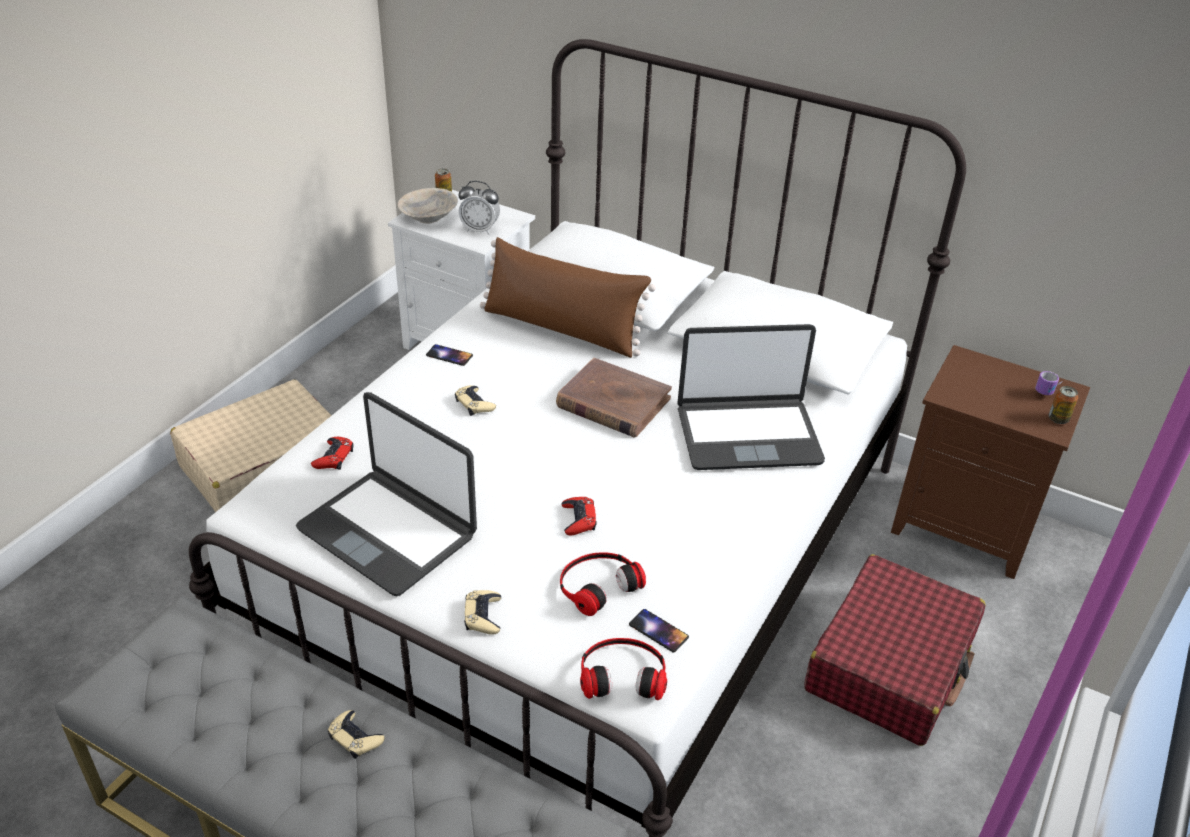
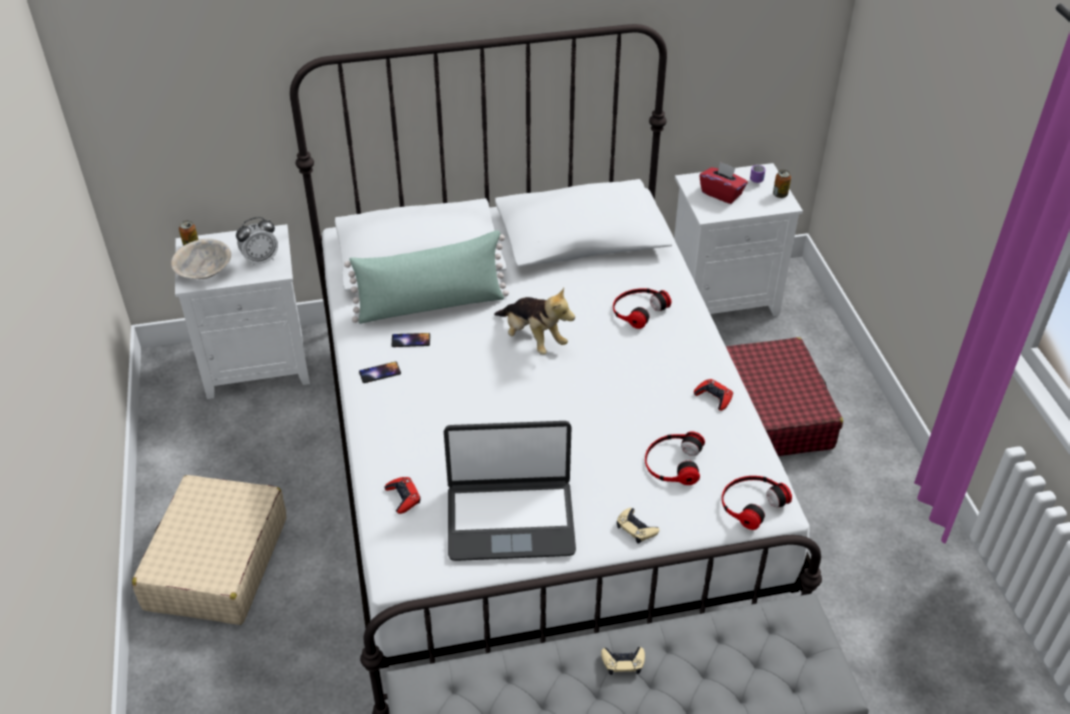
camera: 40 degrees left, 5 degrees up
beige game controller [455,385,496,416] -> none
brown pillow [480,237,656,358] -> green pillow [344,230,509,324]
brown book [556,358,672,437] -> plush toy [494,287,575,355]
red game controller [562,497,597,535] -> red game controller moved to [694,379,733,411]
phone [629,609,689,653] -> phone moved to [392,333,430,347]
laptop [677,324,825,470] -> headphones [613,288,671,329]
brown nightstand [891,345,1090,579] -> white nightstand [674,163,803,316]
none -> red tissue box [699,161,748,204]

